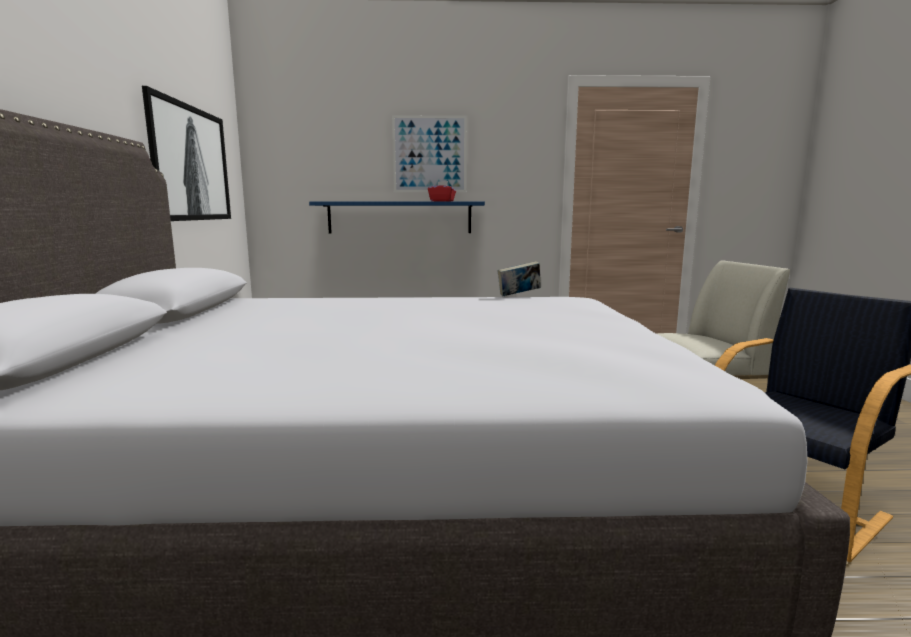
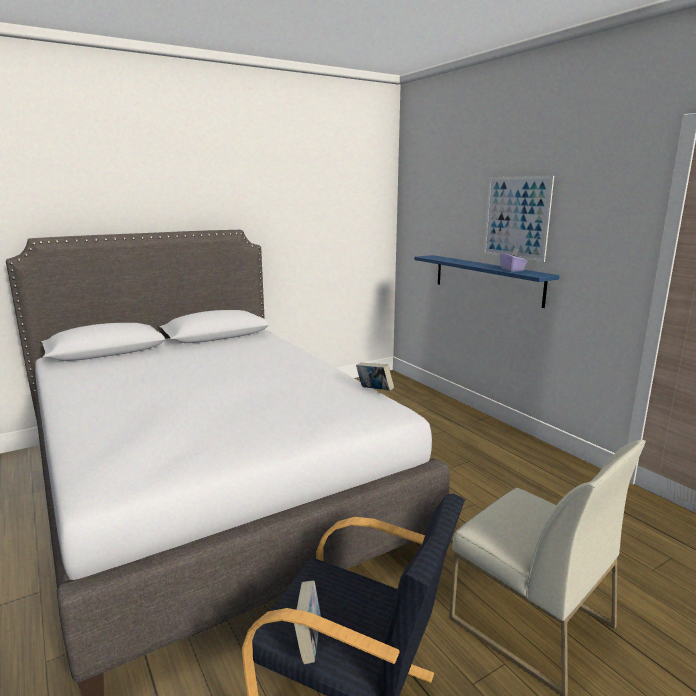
camera: 60 degrees right, 5 degrees up
picture [142,86,231,221] -> none
red tissue box [428,181,456,202] -> purple tissue box [499,248,527,272]
none -> book [294,580,321,664]

